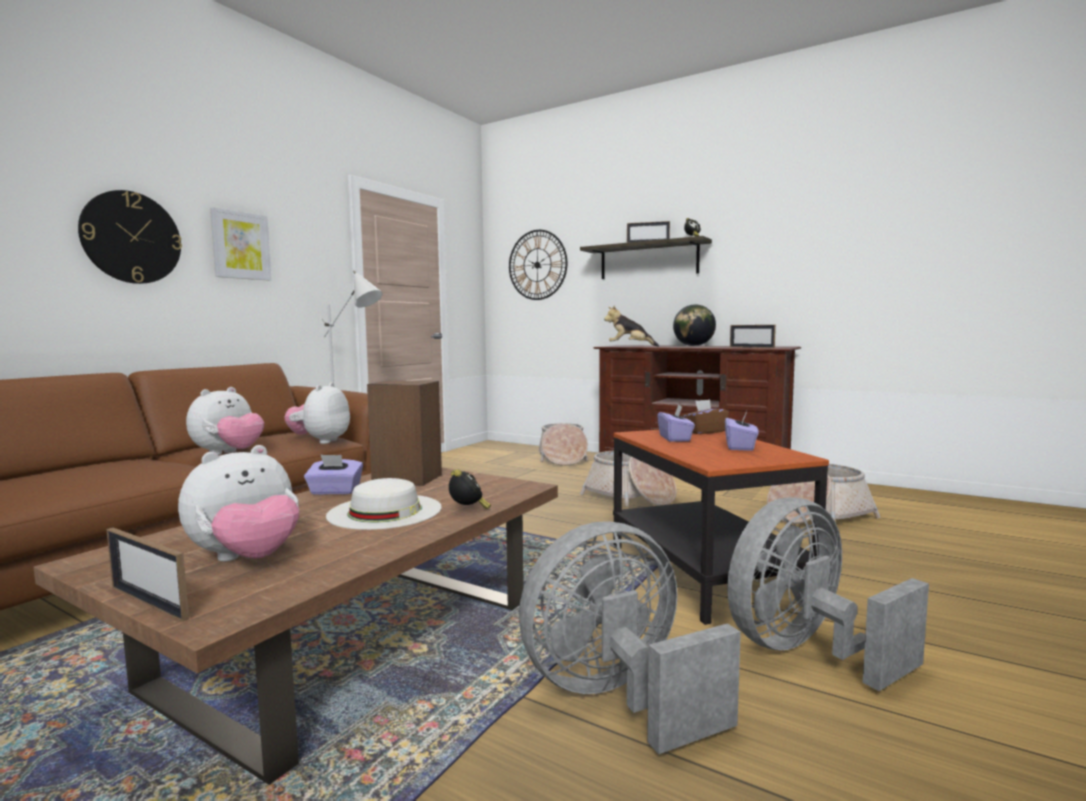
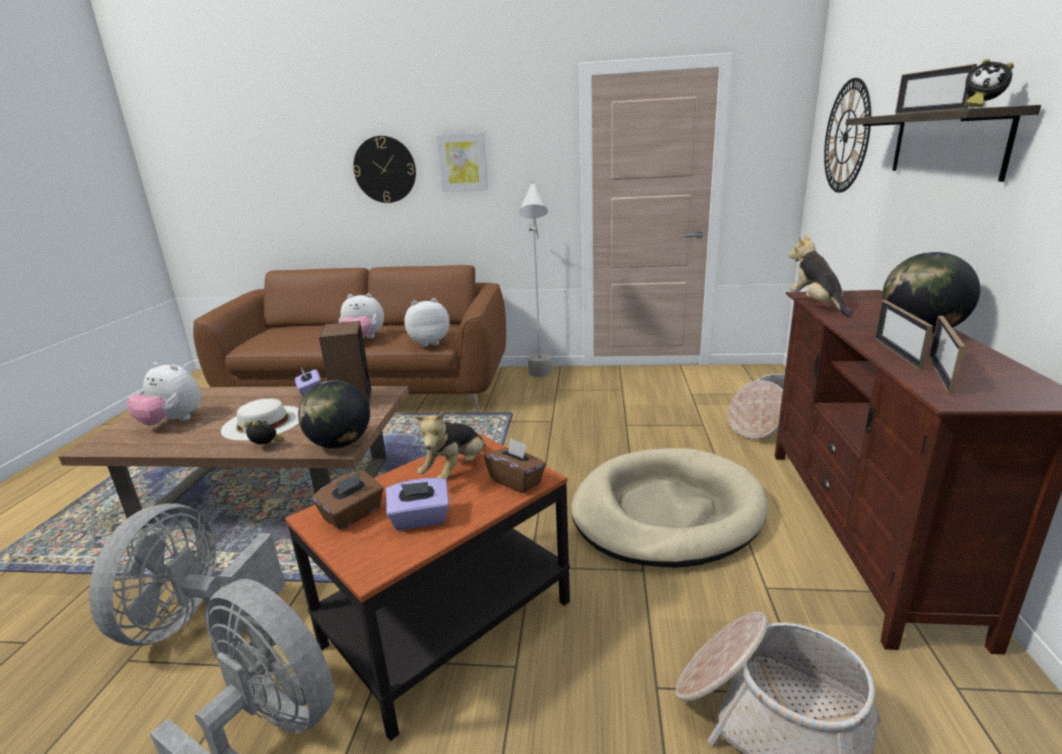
camera: 65 degrees right, 15 degrees up
picture frame [107,527,189,622] -> picture frame moved to [875,300,933,370]
alarm clock [449,469,491,509] -> alarm clock turned 105 degrees counterclockwise [244,421,284,444]
grey fan [519,521,741,754] -> grey fan turned 120 degrees counterclockwise [89,503,285,646]
basket [580,451,677,507] -> beige dog bed [571,448,768,568]
purple tissue box [657,404,695,442] -> plush toy [415,411,485,480]
none -> globe [298,380,370,448]
none -> brown tissue box [313,470,384,530]

